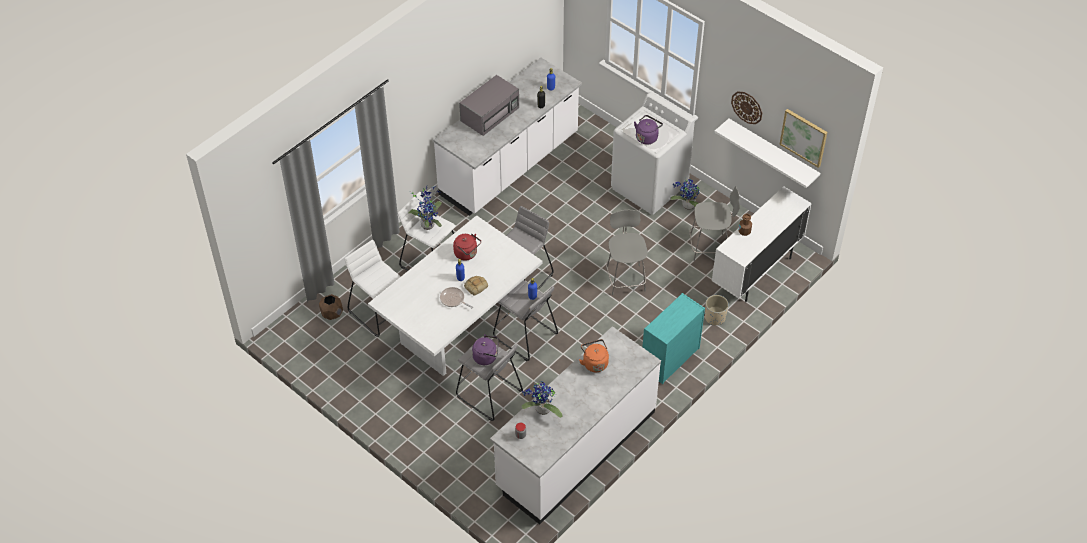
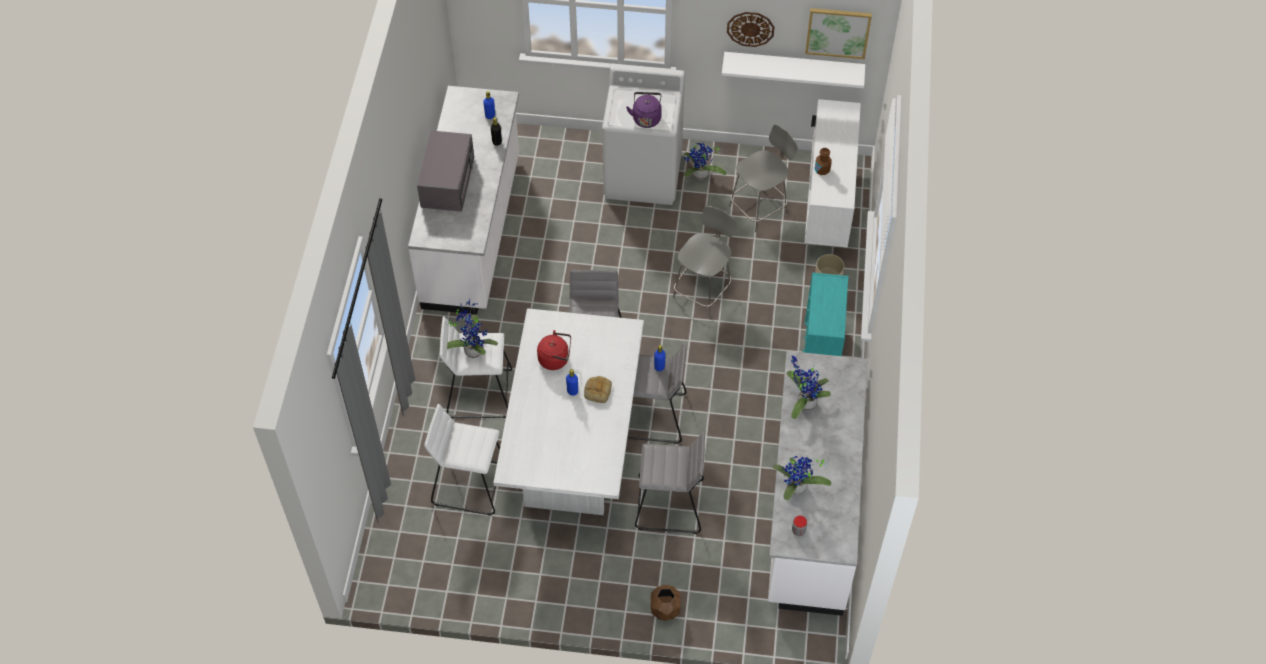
camera: 35 degrees left, 5 degrees up
brown planter [319,294,343,320] -> brown planter moved to [651,585,681,621]
frying pan [440,287,473,308] -> none
purple kettle [472,334,499,365] -> none
orange kettle [579,339,609,372] -> potted plant [786,356,831,419]
grey chair [606,210,648,295] -> grey chair turned 75 degrees clockwise [673,206,737,317]

